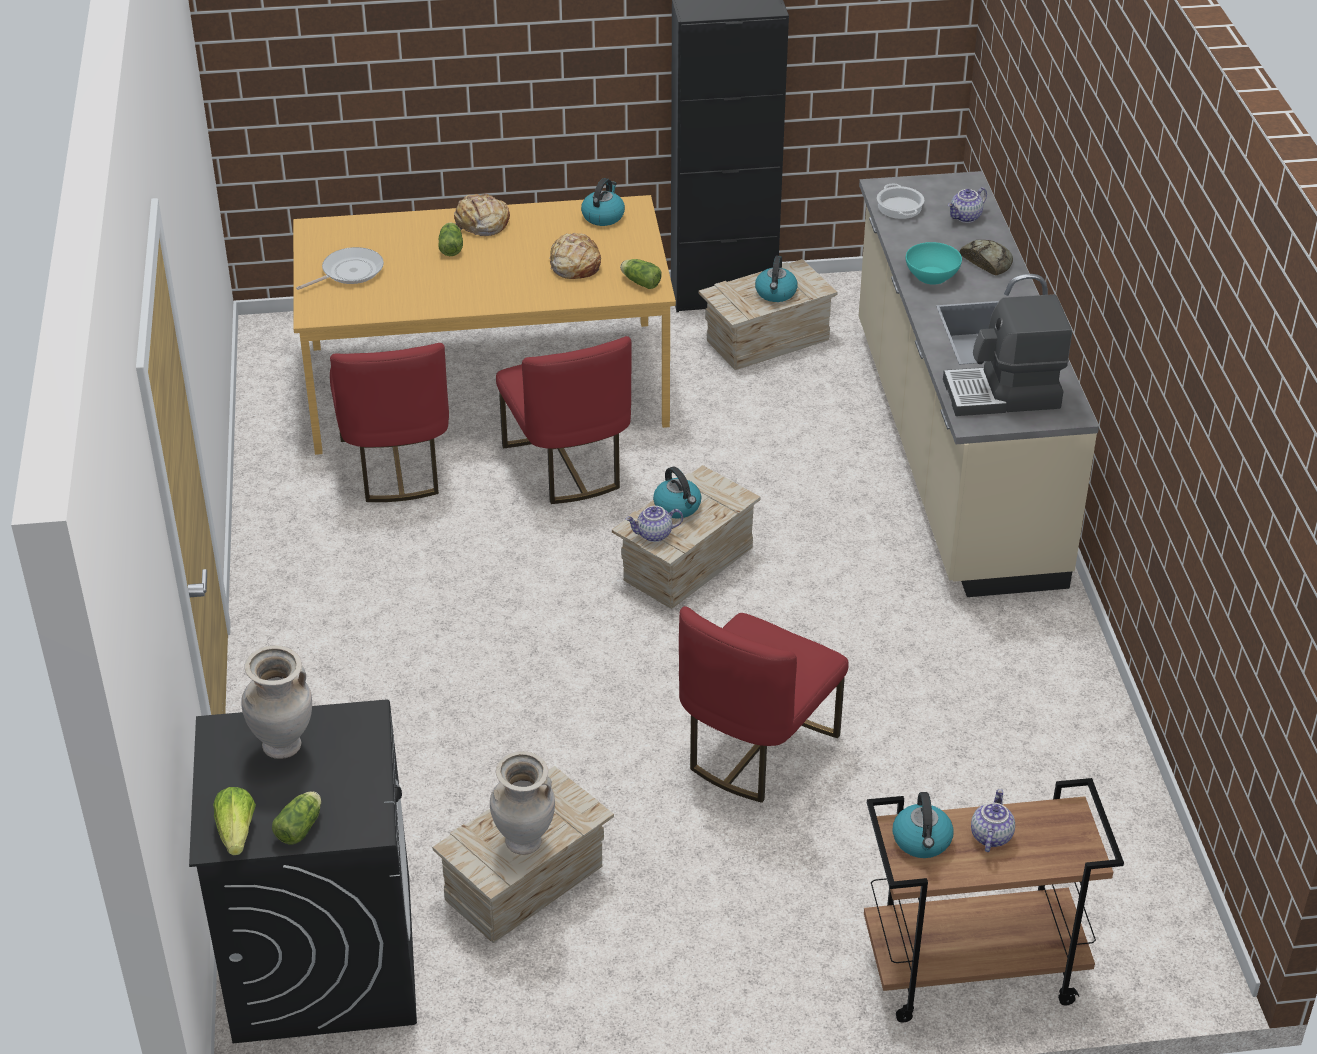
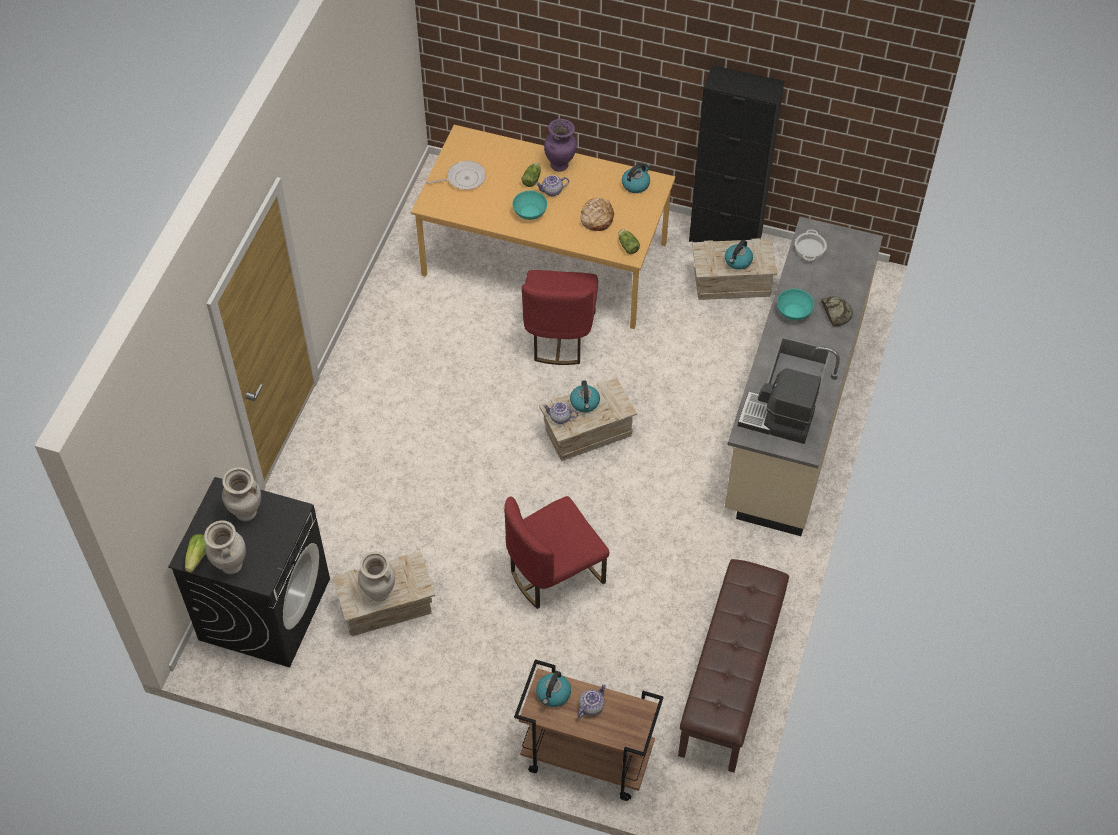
camera: 25 degrees right, 15 degrees up
lettuce [272,791,321,844] -> beige vase [204,520,246,574]
red chair [330,343,449,502] -> none
bread [454,193,510,236] -> purple vase [544,119,577,172]
teapot [948,187,987,223] -> teapot moved to [535,175,569,196]
none -> turquoise bowl [512,191,547,220]
none -> brown bench [678,559,789,772]

